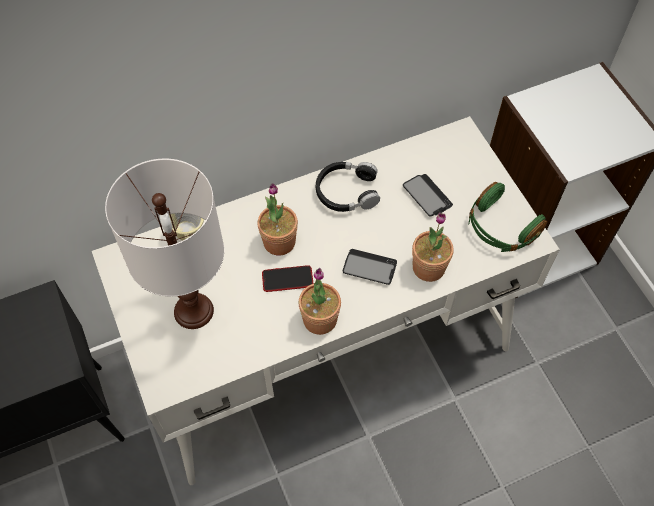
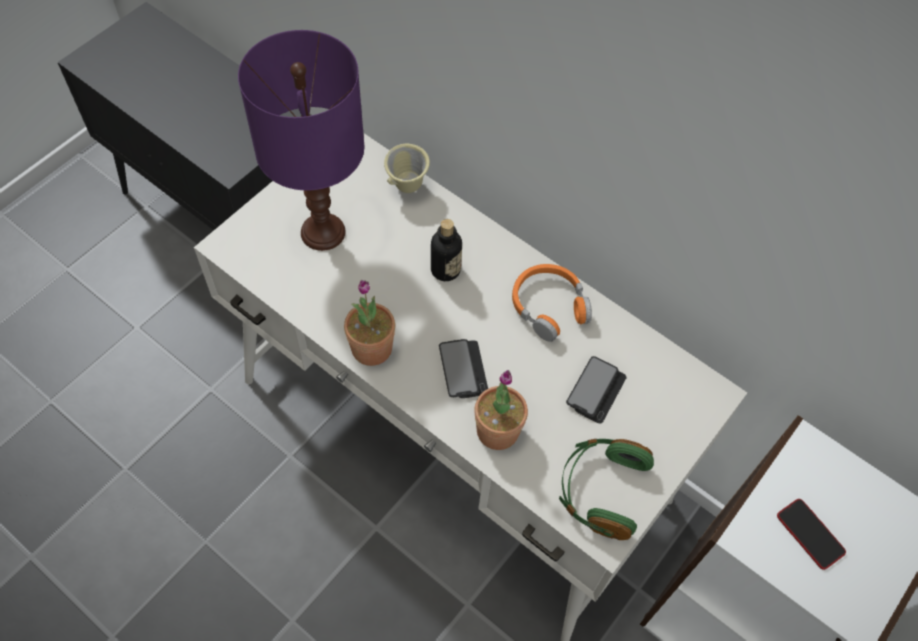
camera: 60 degrees right, 0 degrees up
white table lamp [105,159,224,329] -> purple table lamp [238,30,364,251]
potted plant [257,183,298,255] -> bottle [431,219,462,281]
phone [262,265,313,292] -> phone moved to [777,499,846,570]
black headphones [316,162,380,212] -> orange headphones [512,264,592,342]

